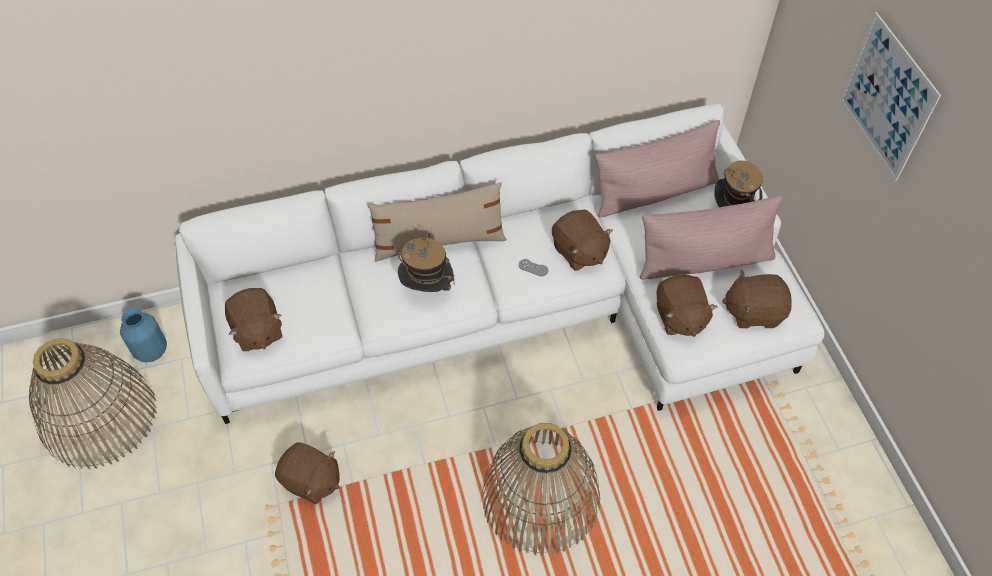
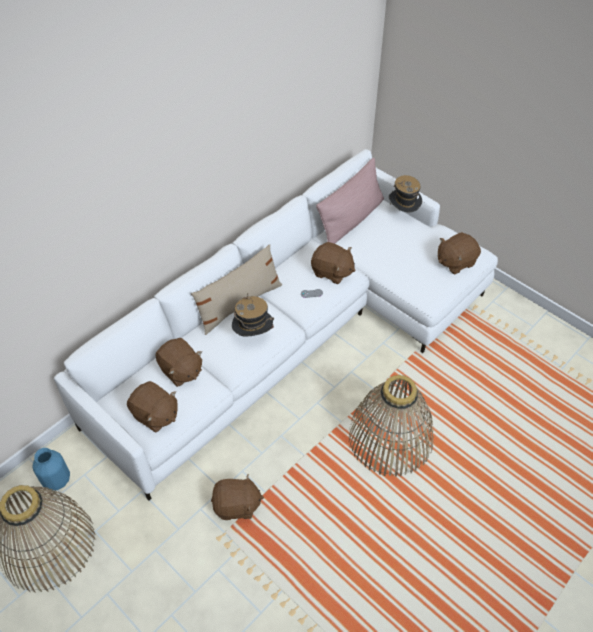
camera: 30 degrees left, 5 degrees down
pink pillow [640,195,783,280] -> none
brown plush toy [657,274,717,337] -> brown plush toy moved to [155,338,202,387]
picture [840,12,941,181] -> none

